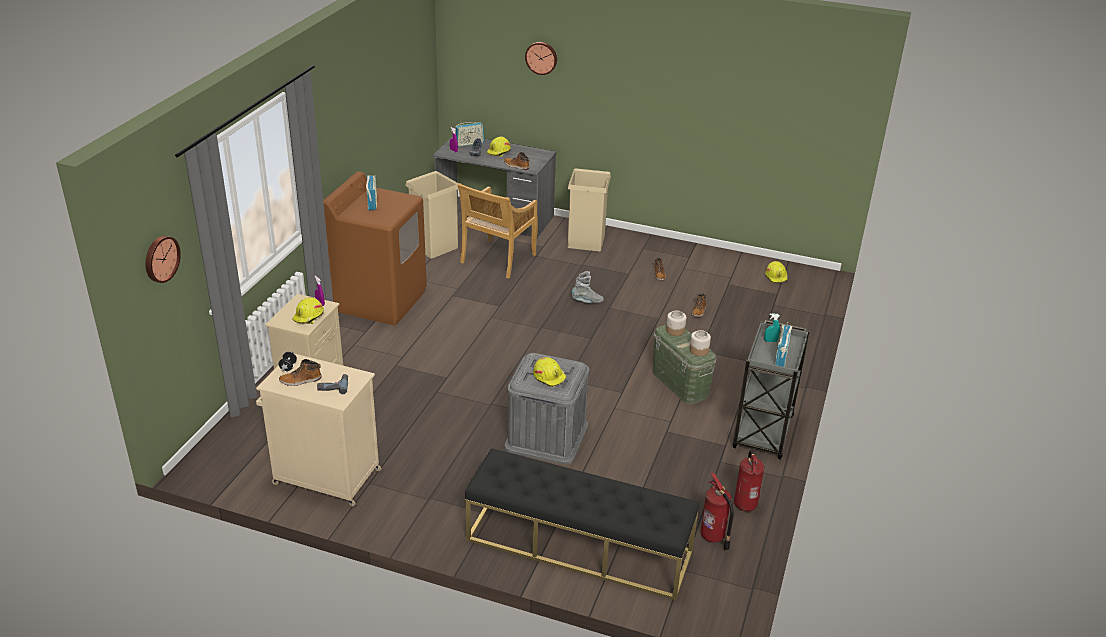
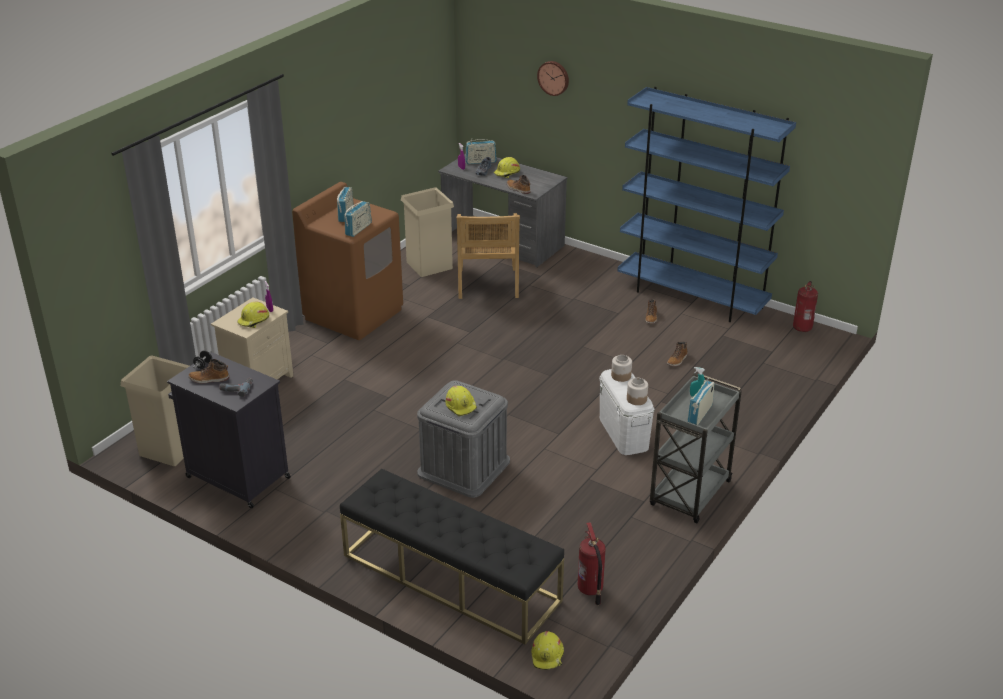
camera: 15 degrees right, 0 degrees up
wall clock [146,236,181,283] -> none
beige cabinet [256,354,382,506] -> black cabinet [167,352,291,508]
beige chair [458,183,538,279] -> beige chair turned 45 degrees counterclockwise [456,213,520,299]
beige trash can [568,168,611,251] -> beige trash can moved to [121,355,189,466]
grey boot [571,271,604,303] -> none
green storage box [653,324,716,405] -> white storage box [599,369,654,455]
fire extinguisher [734,450,764,511] -> fire extinguisher moved to [793,281,818,332]
yellow hard hat [765,261,788,283] -> yellow hard hat moved to [531,631,564,670]
none -> radio [345,201,372,237]
none -> blue bookcase [617,87,796,322]

